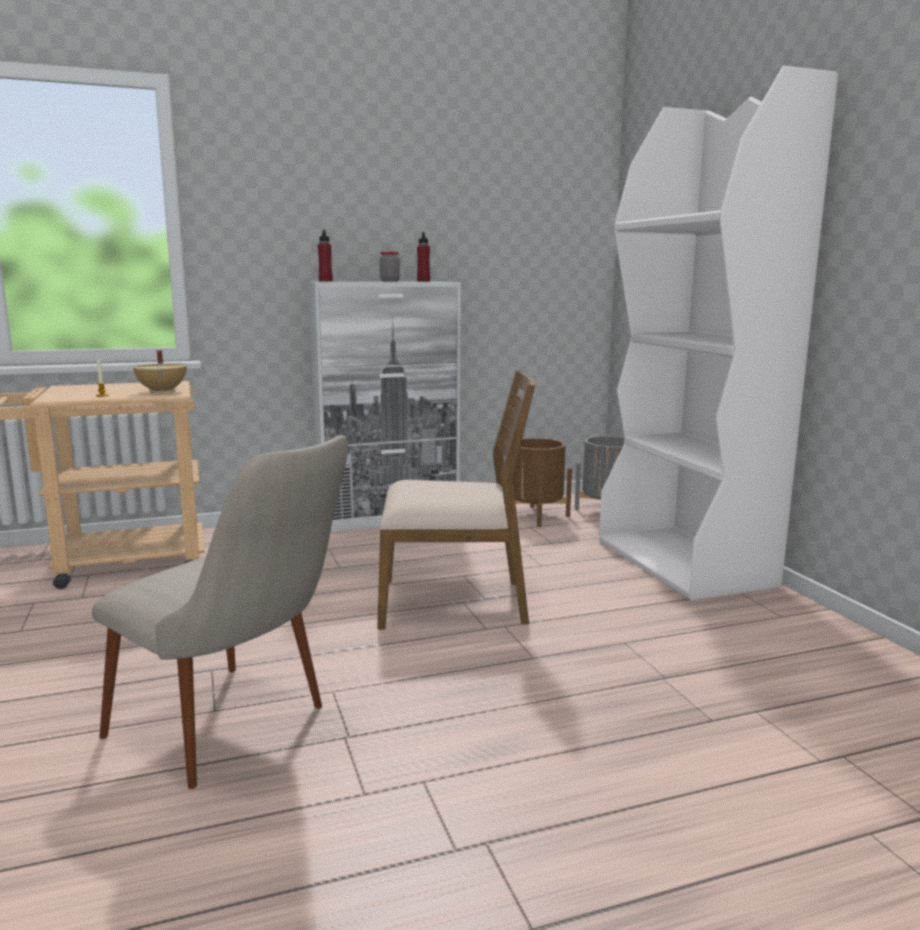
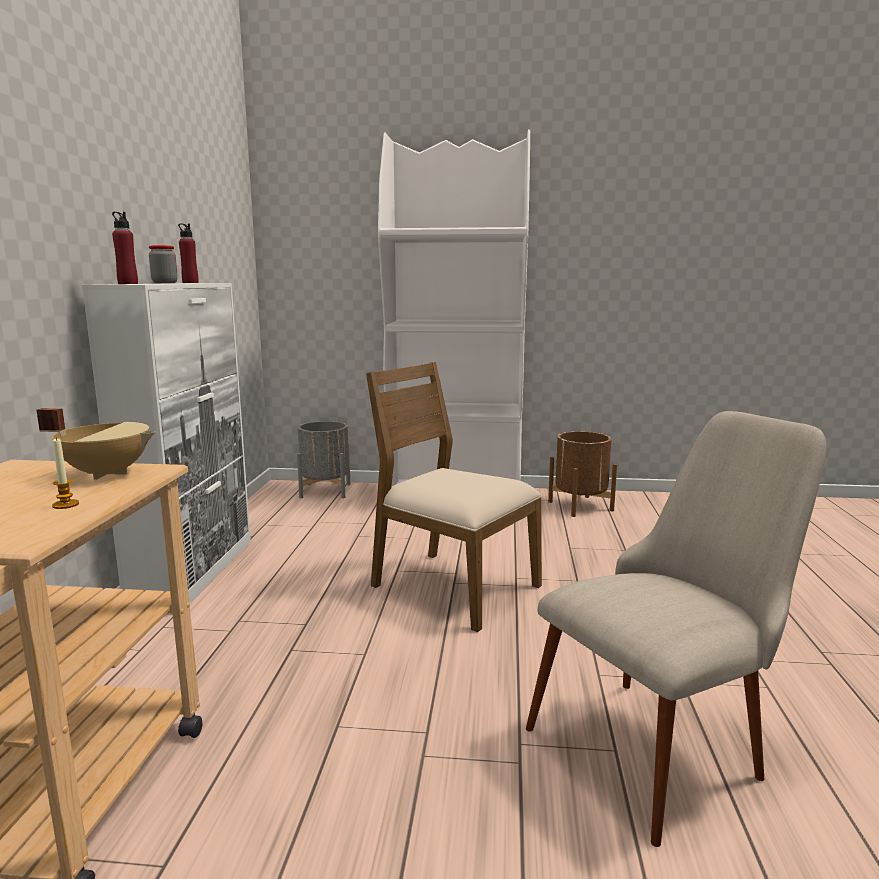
camera: 65 degrees left, 0 degrees up
brown chair [377,370,536,630] -> brown chair turned 75 degrees counterclockwise [366,362,542,632]
brown planter [513,438,572,527] -> brown planter moved to [548,431,617,517]

